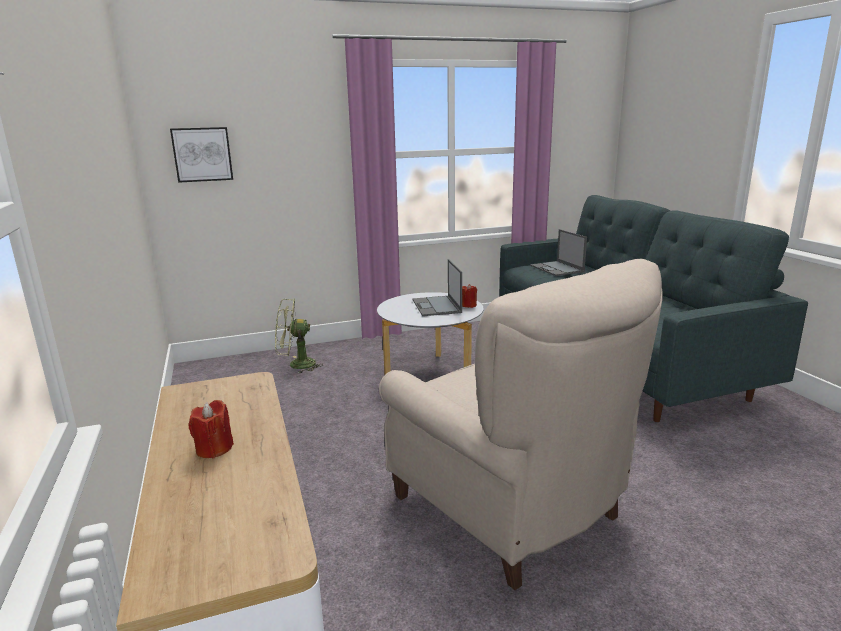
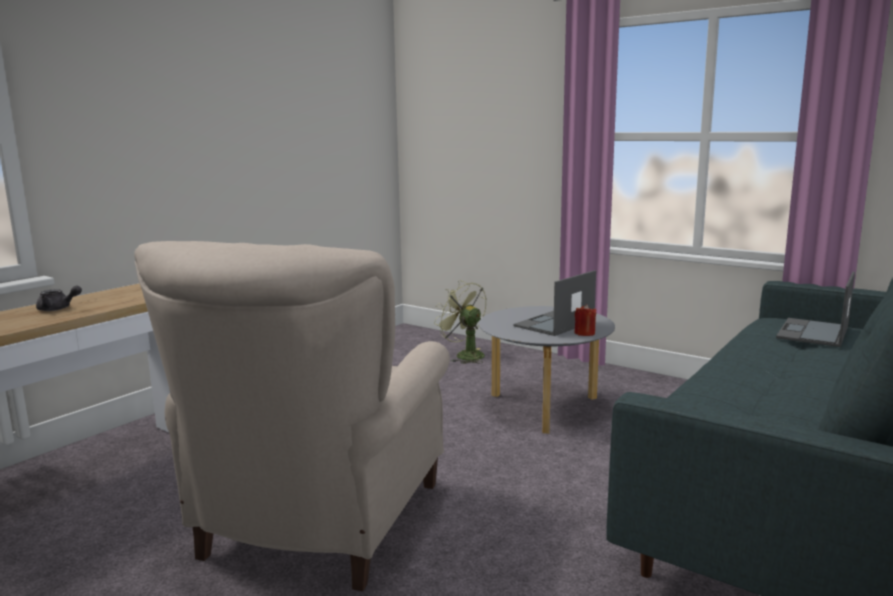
camera: 55 degrees right, 5 degrees down
picture [170,127,233,183] -> none
red candle [189,400,234,458] -> grey teapot [36,286,82,311]

